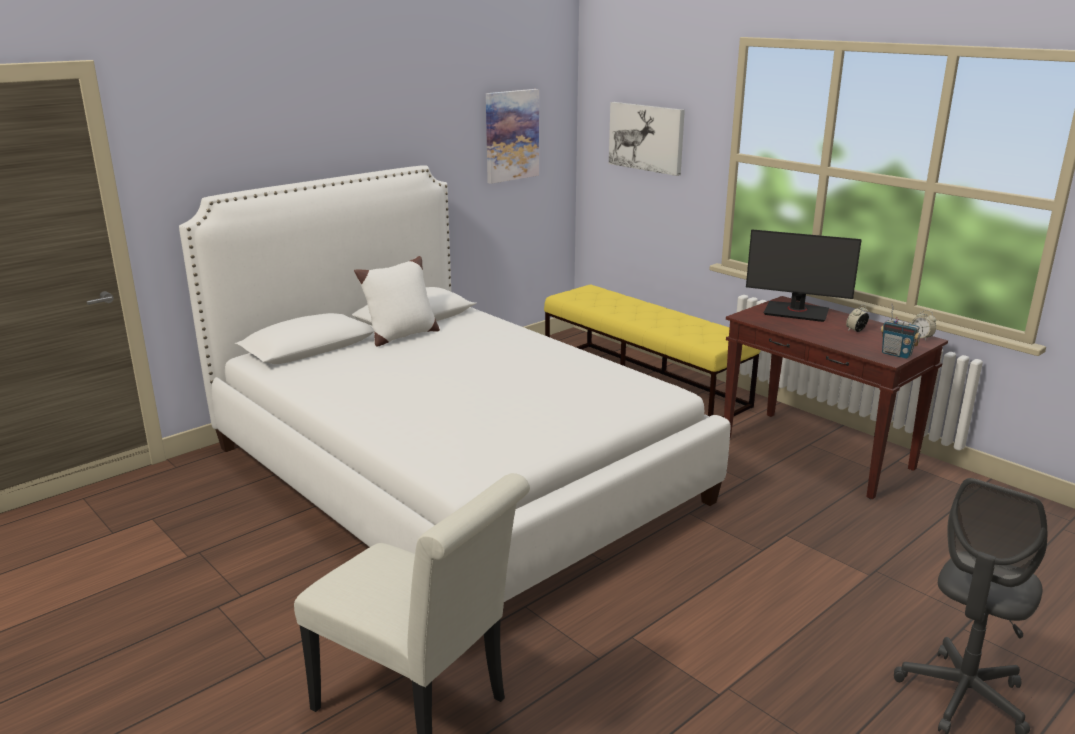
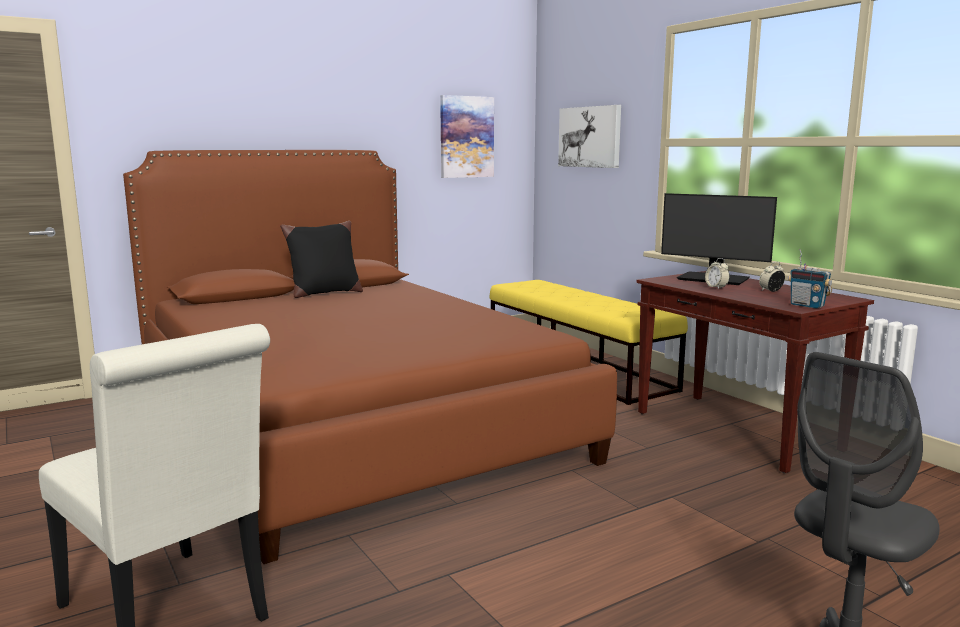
camera: 10 degrees right, 10 degrees down
white bed [179,165,730,602] -> brown bed [123,150,617,564]
white pillow [354,256,440,347] -> black pillow [280,221,363,298]
alarm clock [911,310,936,340] -> alarm clock moved to [705,258,730,289]

